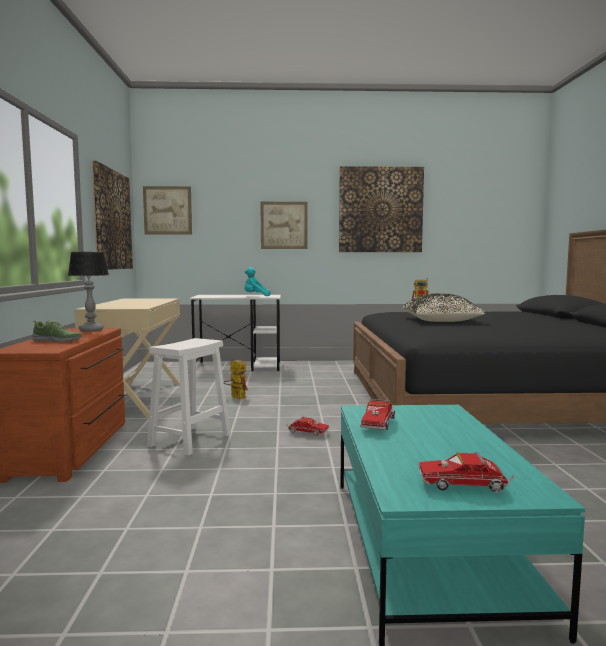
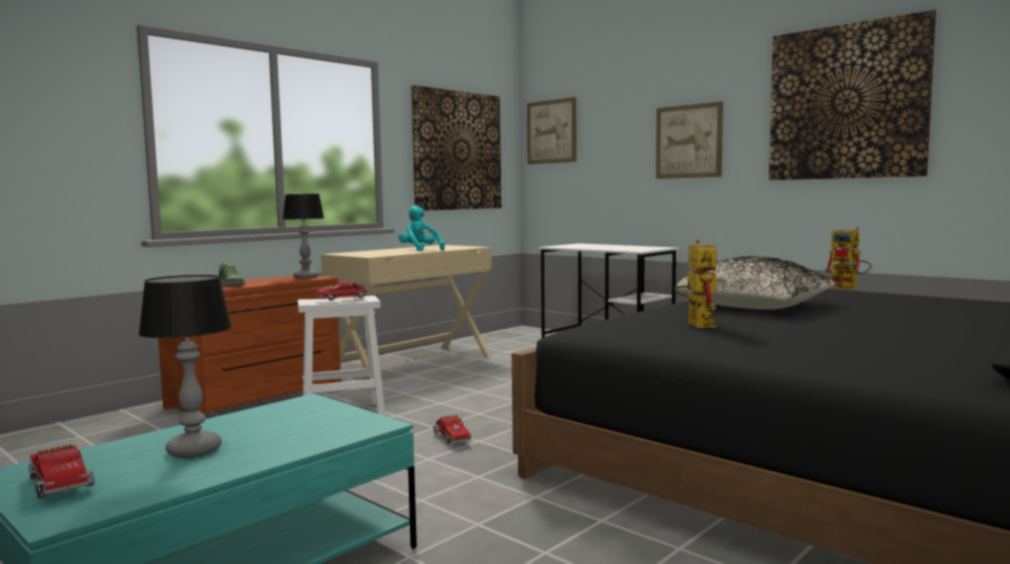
camera: 45 degrees right, 0 degrees up
toy robot [224,358,248,399] -> toy robot moved to [673,239,717,328]
turquoise plush toy [244,267,271,296] -> turquoise plush toy moved to [399,205,445,251]
toy truck [360,399,395,430] -> toy truck moved to [316,280,371,301]
none -> table lamp [138,275,232,458]

